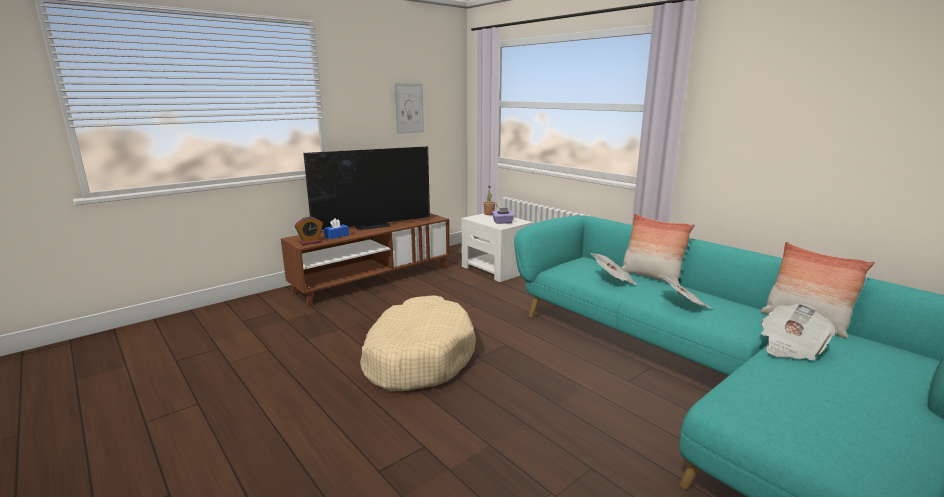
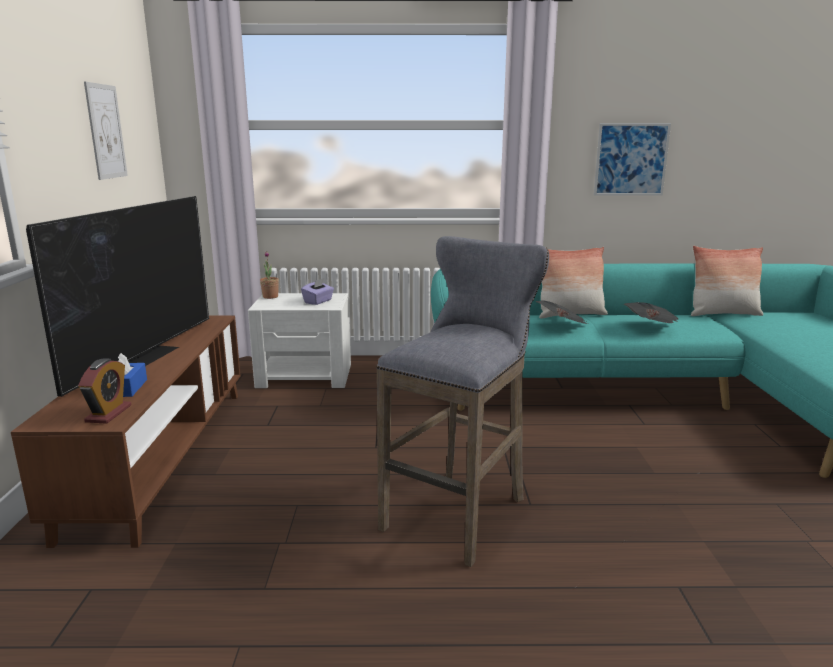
camera: 50 degrees left, 0 degrees up
beige dog bed [360,295,476,392] -> grey stool [376,236,549,567]
newspaper [761,304,836,360] -> none
none -> picture [594,123,671,196]

